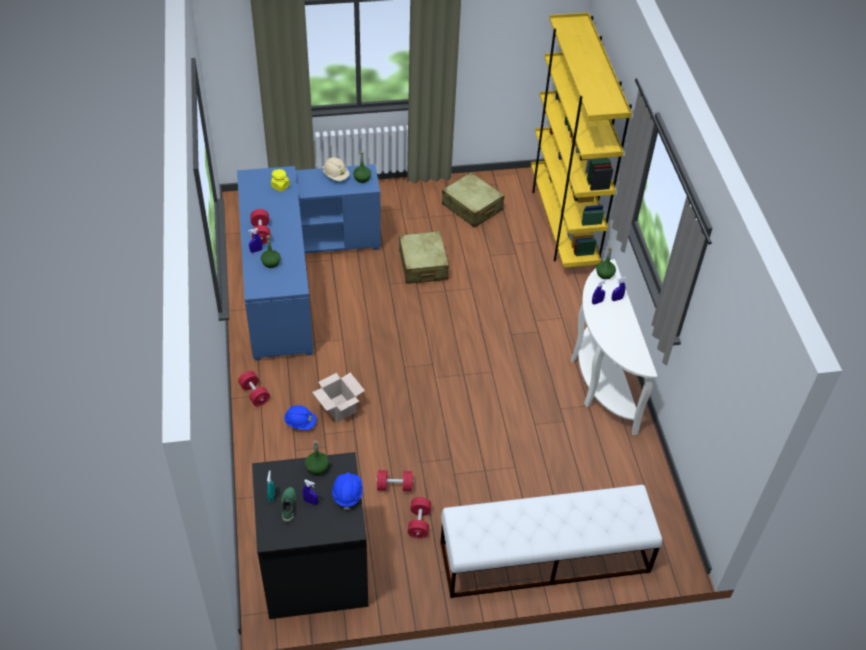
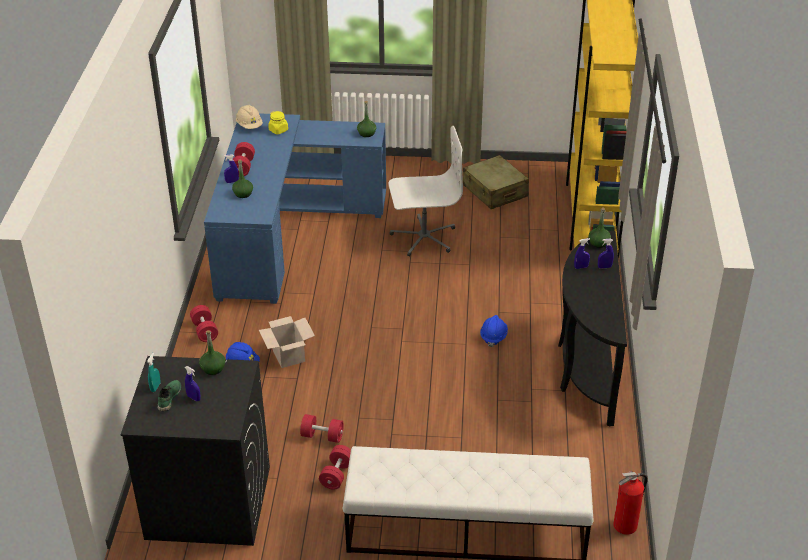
camera: 15 degrees right, 10 degrees down
beige hard hat [323,157,350,181] -> beige hard hat moved to [236,105,263,129]
blue hard hat [332,472,363,510] -> blue hard hat moved to [480,315,508,347]
beige suitcase [399,231,449,284] -> white office chair [388,126,463,256]
white console table [571,259,658,435] -> black console table [558,231,627,426]
none -> fire extinguisher [613,471,648,535]

